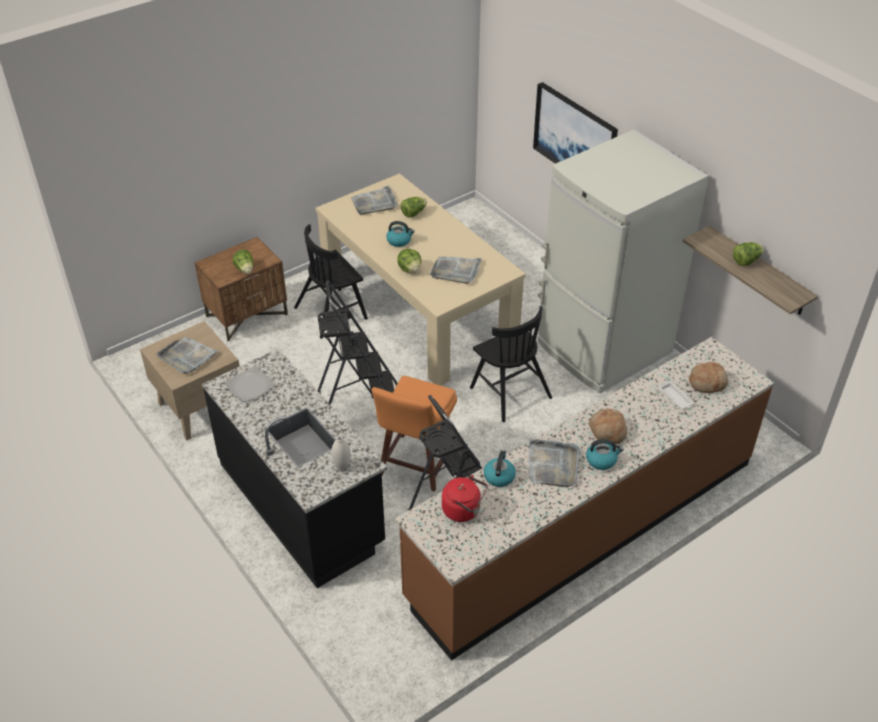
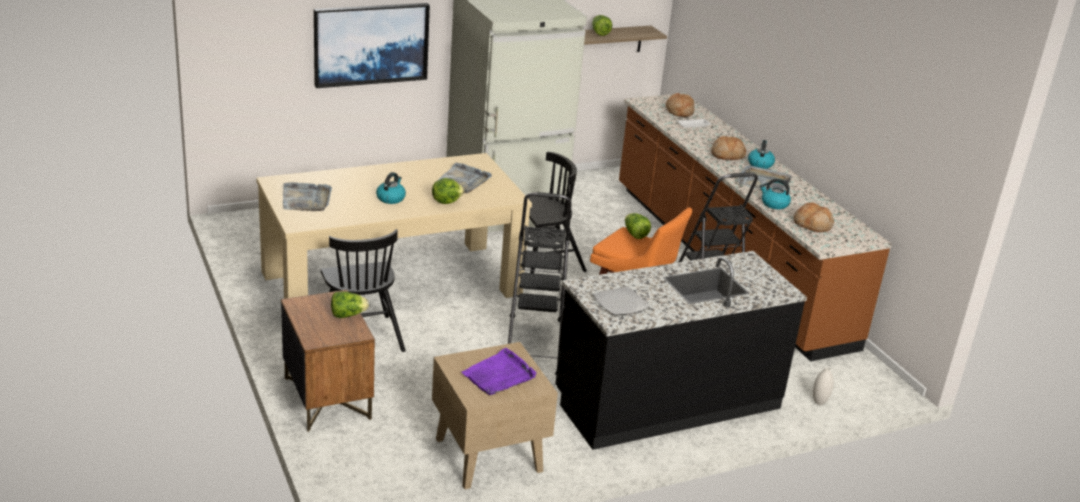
camera: 80 degrees left, 15 degrees down
grey tray [157,337,218,374] -> purple tray [461,348,536,395]
white vase [331,436,351,470] -> white vase moved to [813,367,834,405]
lettuce [401,197,427,218] -> lettuce moved to [625,213,651,239]
red kettle [442,475,488,522] -> bread [793,202,834,232]

